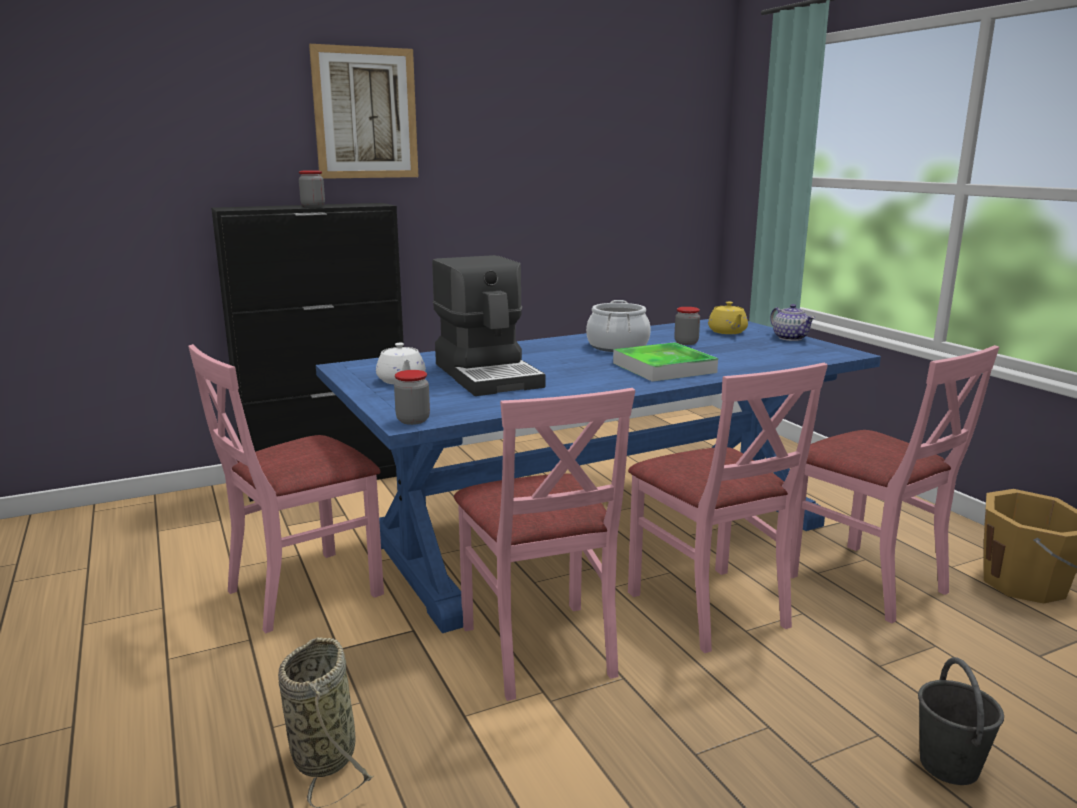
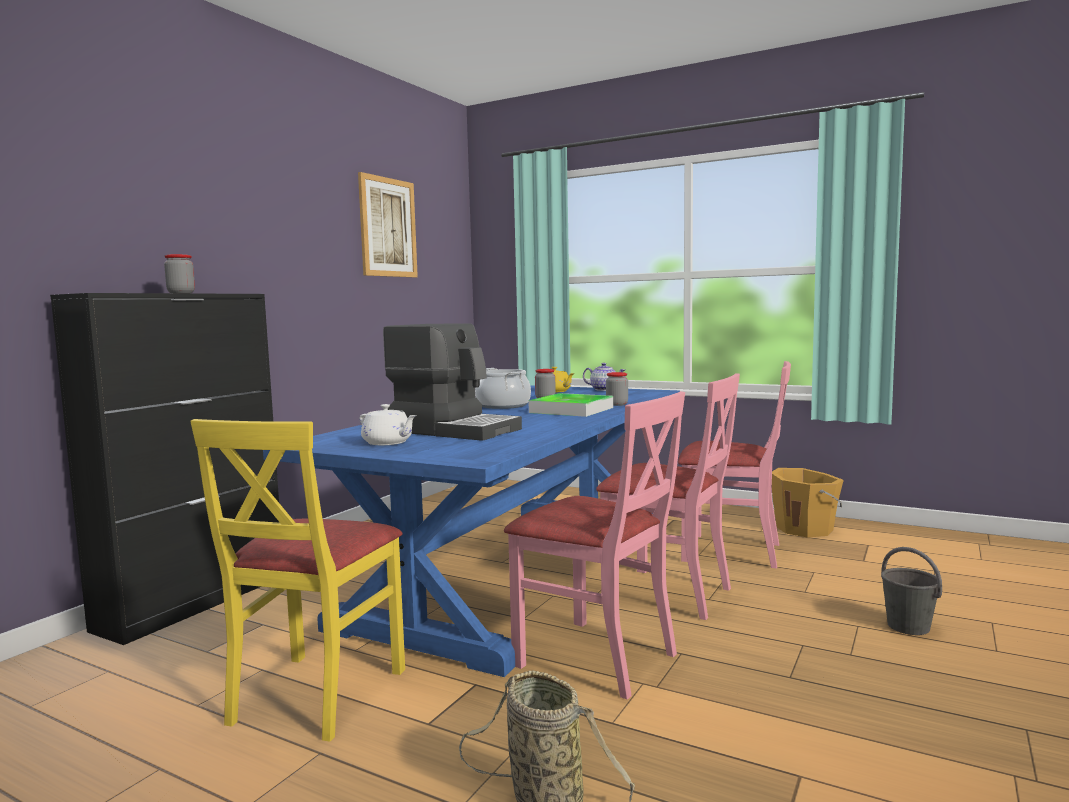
camera: 35 degrees left, 10 degrees down
pink chair [188,344,384,633] -> yellow chair [190,419,405,742]
picture [309,44,418,179] -> picture moved to [358,172,418,277]
jar [394,370,430,425] -> jar moved to [606,372,628,406]

